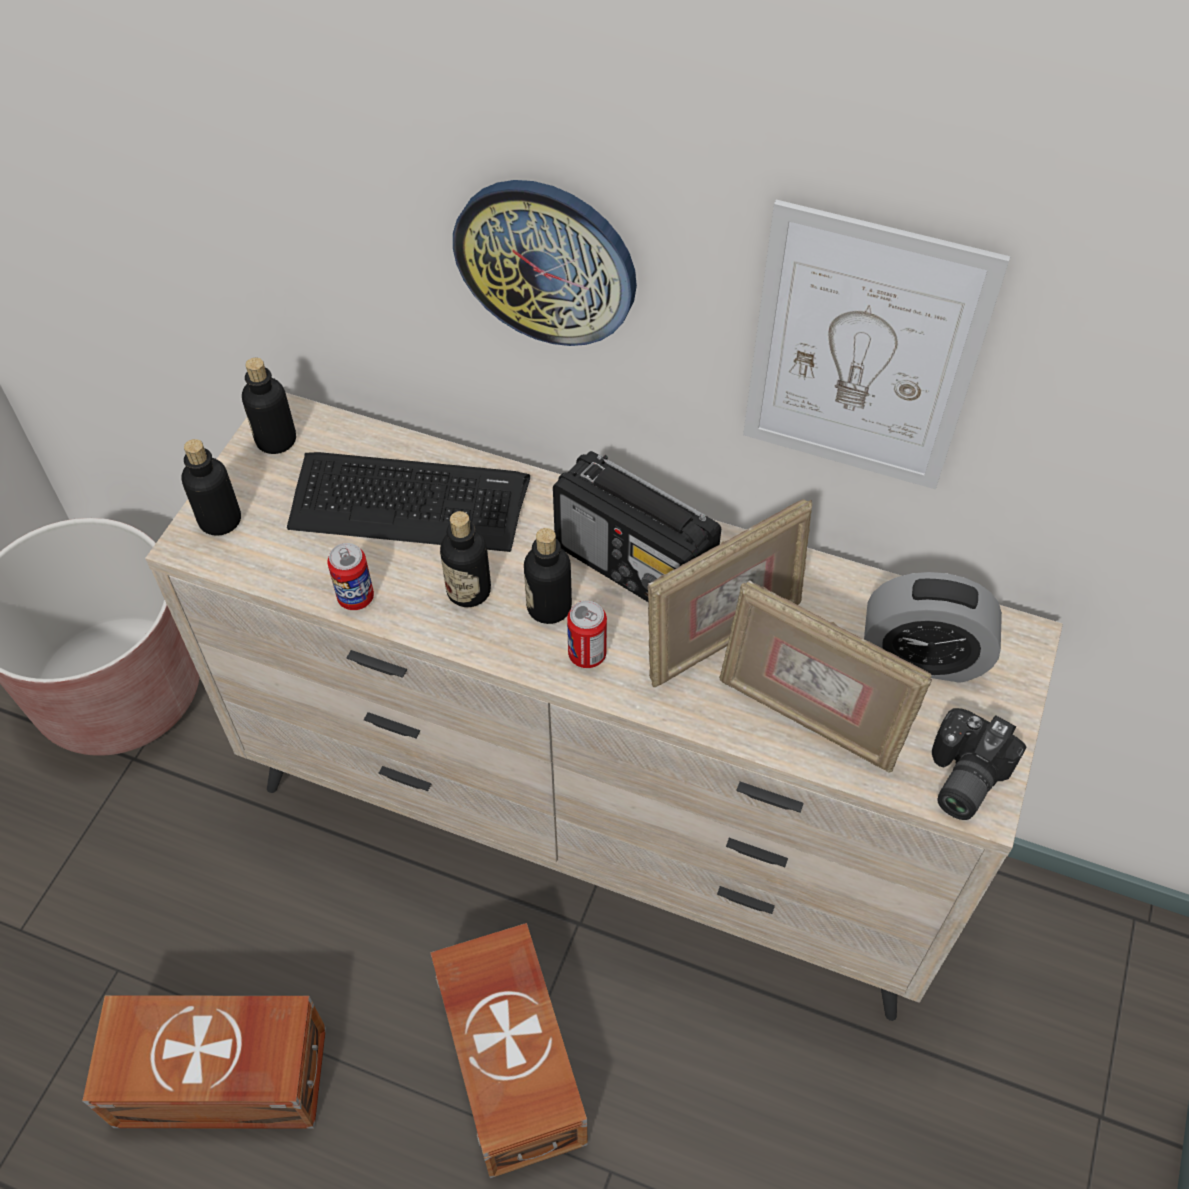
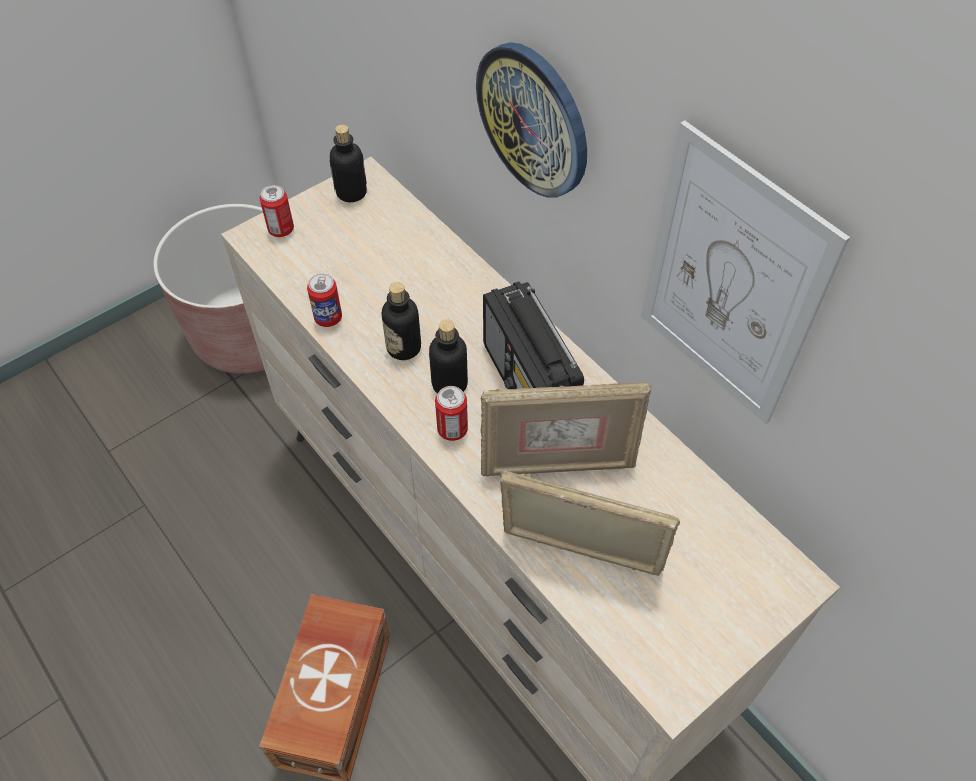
camera: 30 degrees right, 0 degrees up
brown storage box [82,995,326,1129] -> none
bottle [182,439,241,536] -> can [260,185,294,237]
keyboard [287,452,530,552] -> none
picture frame [719,580,932,773] -> picture frame turned 135 degrees clockwise [500,471,680,576]
alarm clock [864,572,1002,683] -> none
camera [932,708,1027,820] -> none

